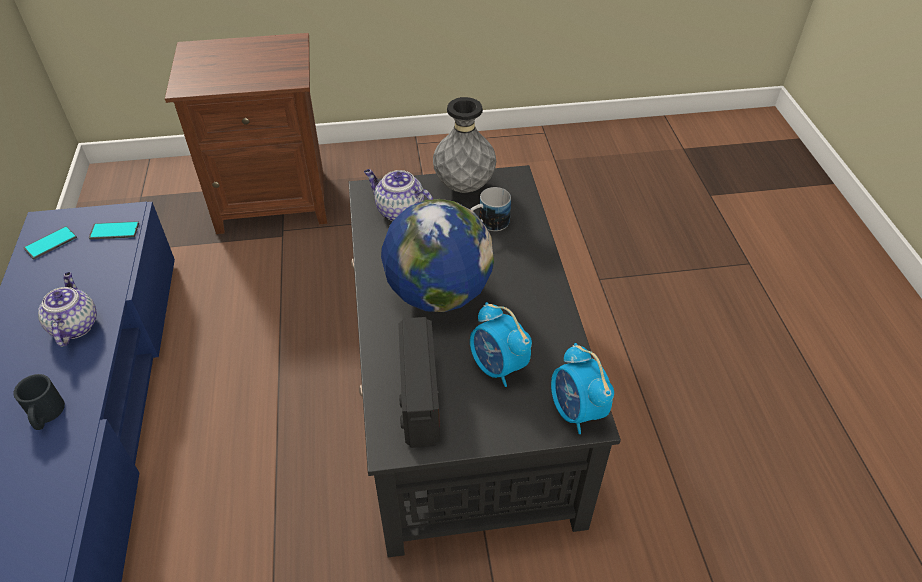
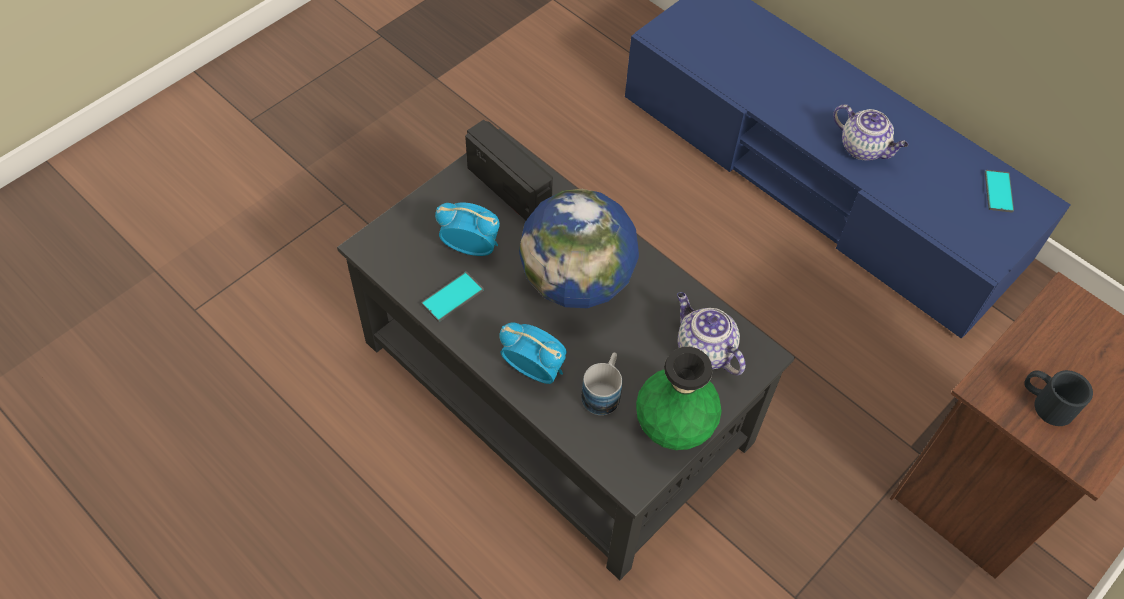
camera: 140 degrees right, 10 degrees up
black mug [13,374,65,430] -> black mug moved to [1024,370,1093,426]
phone [89,221,139,240] -> phone moved to [421,272,484,322]
teapot [364,169,433,221] -> teapot turned 120 degrees counterclockwise [677,292,746,375]
grey vase [433,97,496,193] -> green vase [636,347,722,450]
alarm clock [551,343,614,434] -> alarm clock moved to [499,322,567,384]

